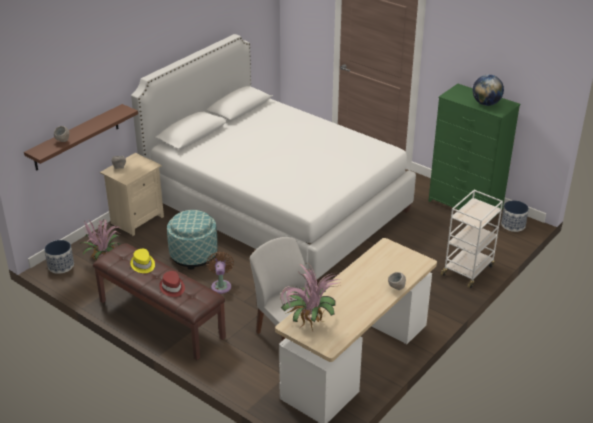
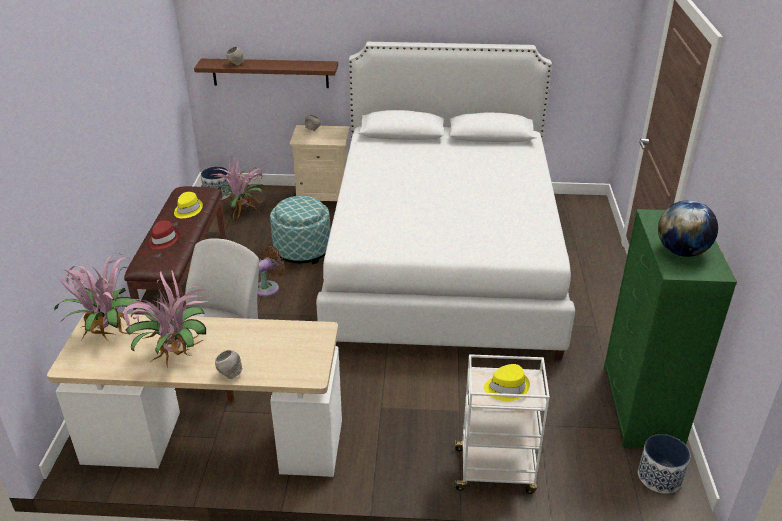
camera: 55 degrees right, 0 degrees up
none -> potted plant [119,270,208,368]
none -> yellow hat [484,364,530,401]

